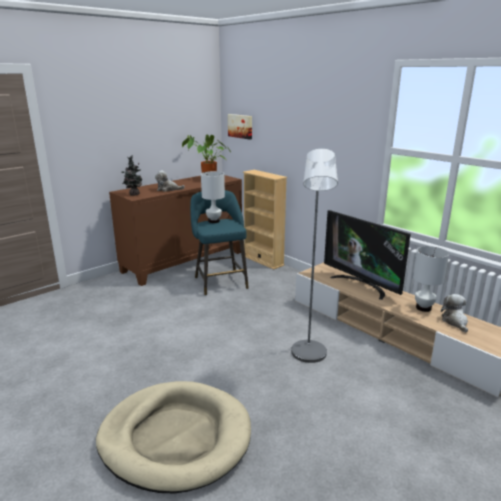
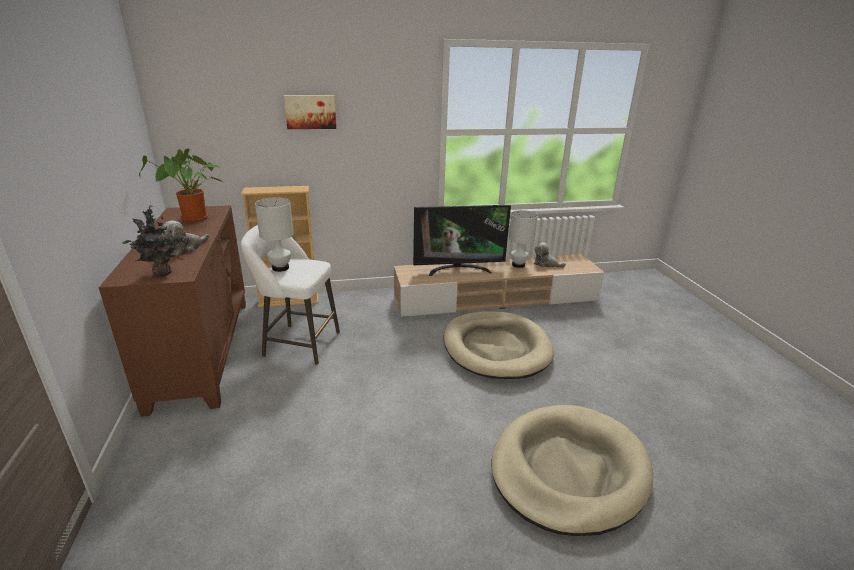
camera: 60 degrees left, 5 degrees up
turquoise stool [190,190,249,296] -> white stool [241,225,340,365]
picture [228,114,252,140] -> picture moved to [284,95,336,129]
grey floor lamp [291,149,338,363] -> beige dog bed [444,311,554,379]

